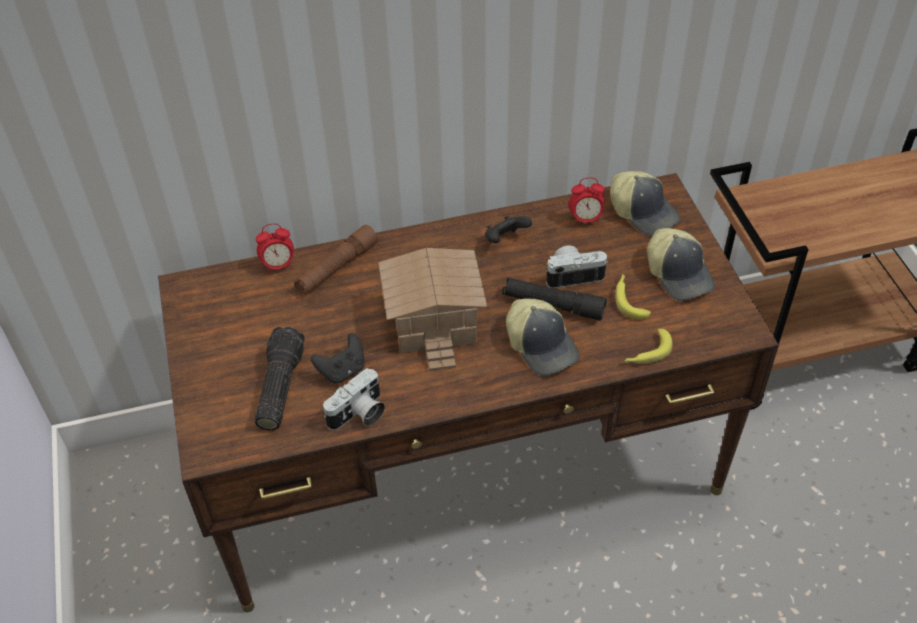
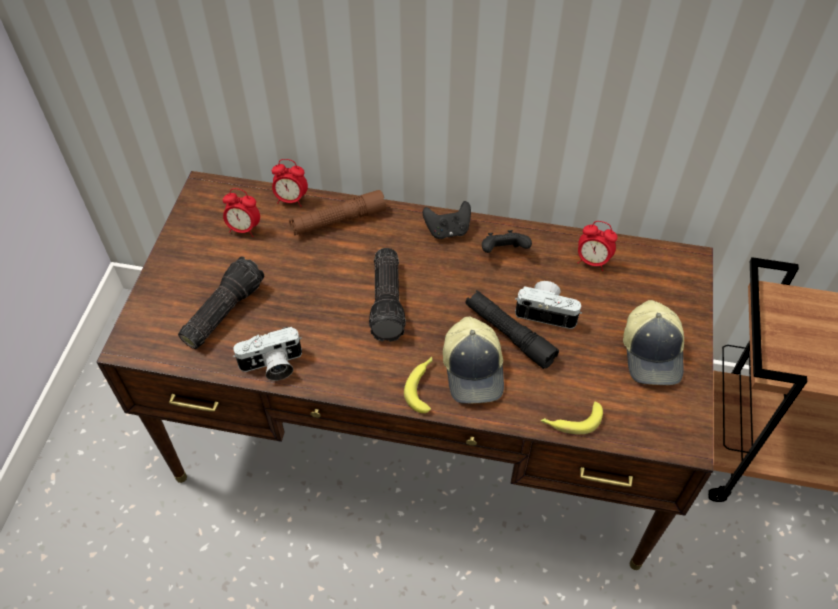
camera: 25 degrees right, 5 degrees up
black game controller [311,333,365,383] -> black game controller moved to [423,201,471,239]
toy house [379,248,487,371] -> flashlight [369,248,406,342]
cap [610,171,680,236] -> none
banana [615,274,651,319] -> banana moved to [404,356,432,413]
none -> alarm clock [223,188,260,237]

